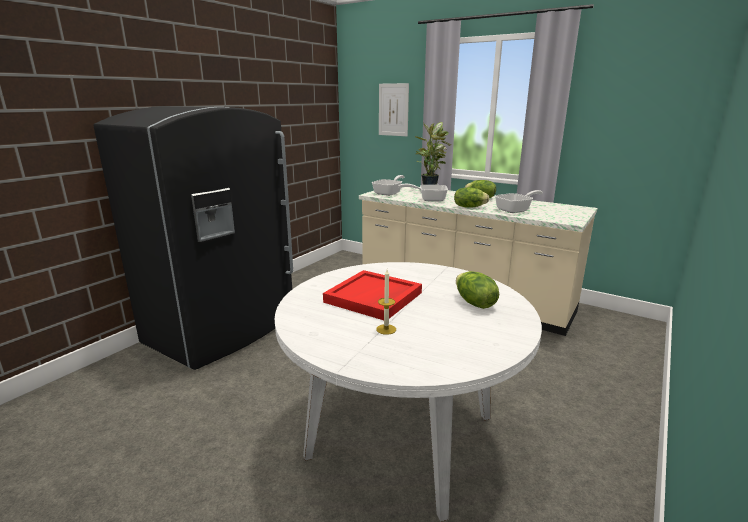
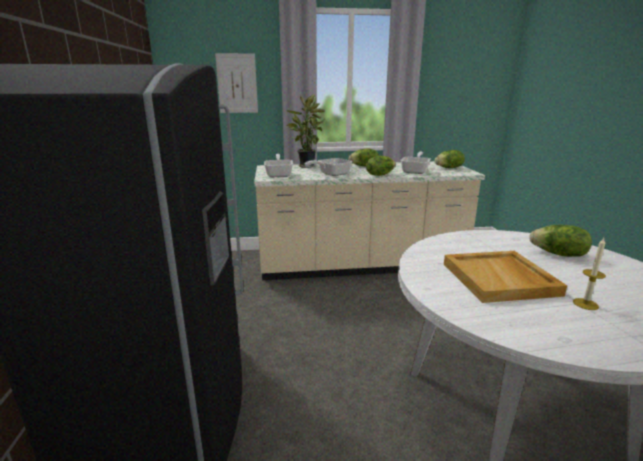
camera: 40 degrees left, 0 degrees up
red tray [323,270,422,320] -> beige tray [444,251,567,303]
none -> lettuce [434,150,465,168]

